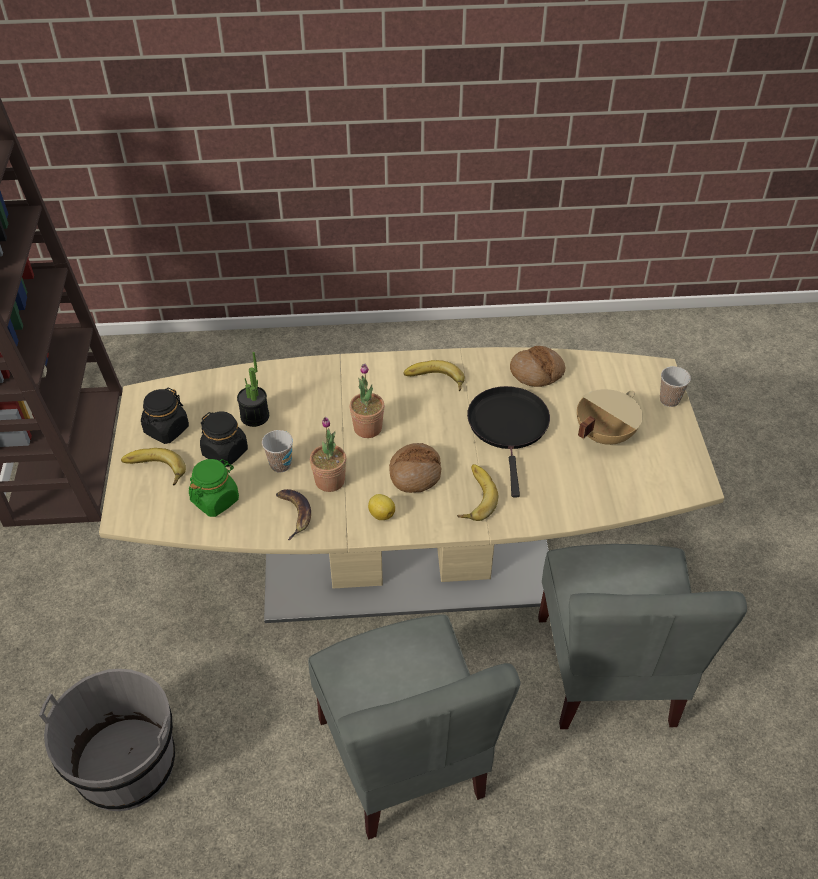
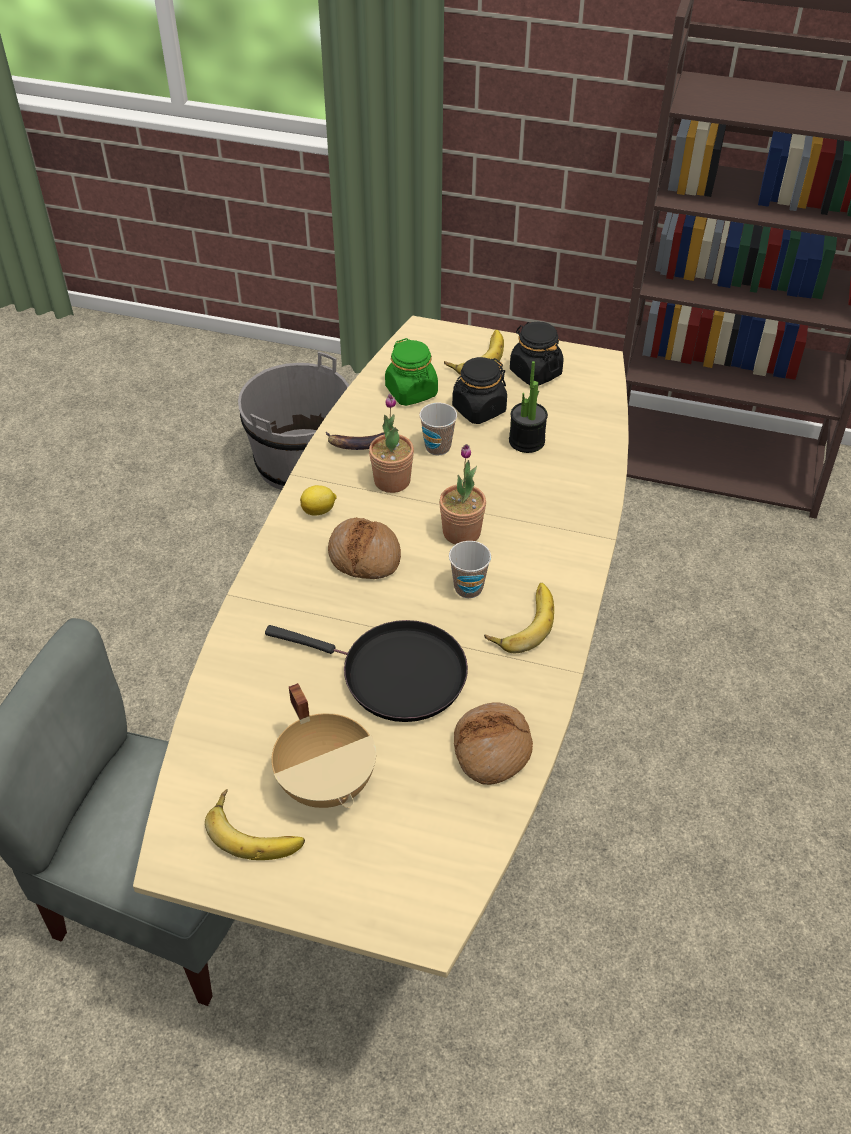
camera: 110 degrees right, 0 degrees up
grey chair [308,614,521,840] -> none
banana [457,464,498,521] -> banana moved to [205,789,305,860]
cup [660,366,691,407] -> cup moved to [449,541,491,598]

